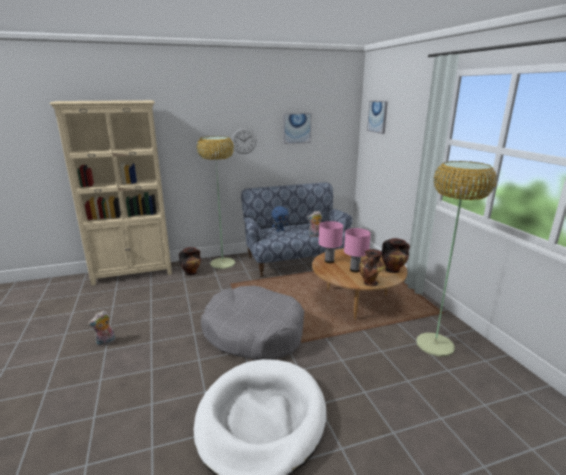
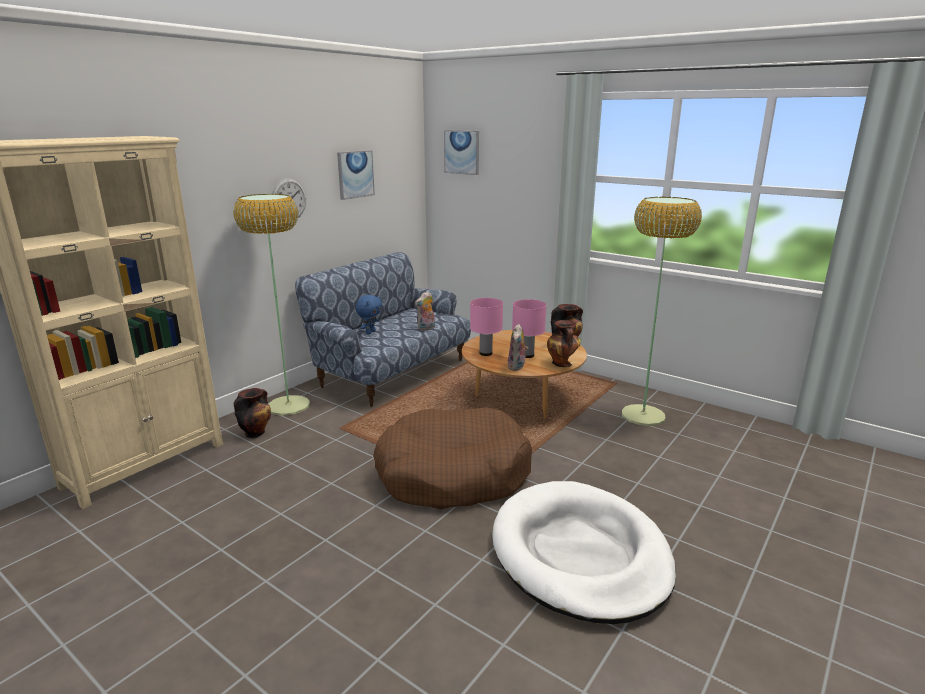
camera: 35 degrees left, 0 degrees up
plush toy [88,311,115,346] -> plush toy moved to [508,324,528,371]
grey dog bed [201,286,304,360] -> brown dog bed [373,407,532,509]

